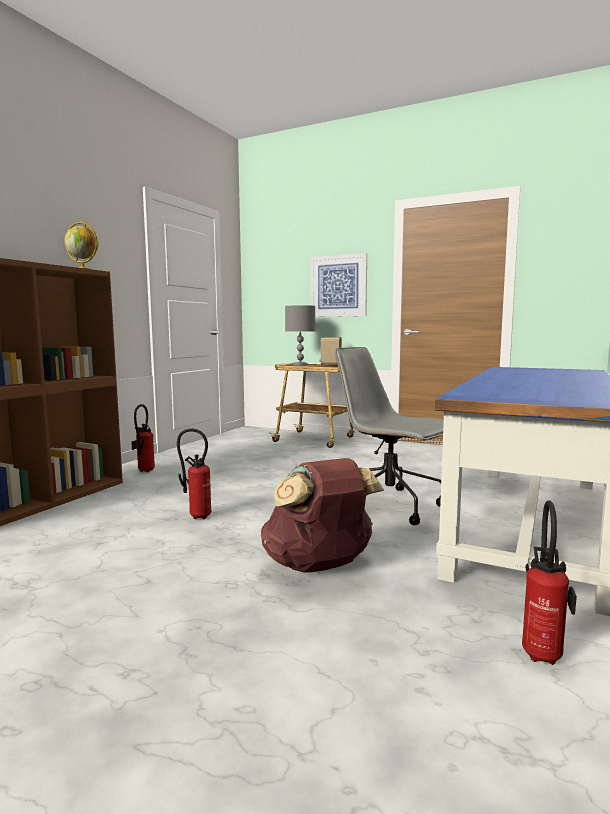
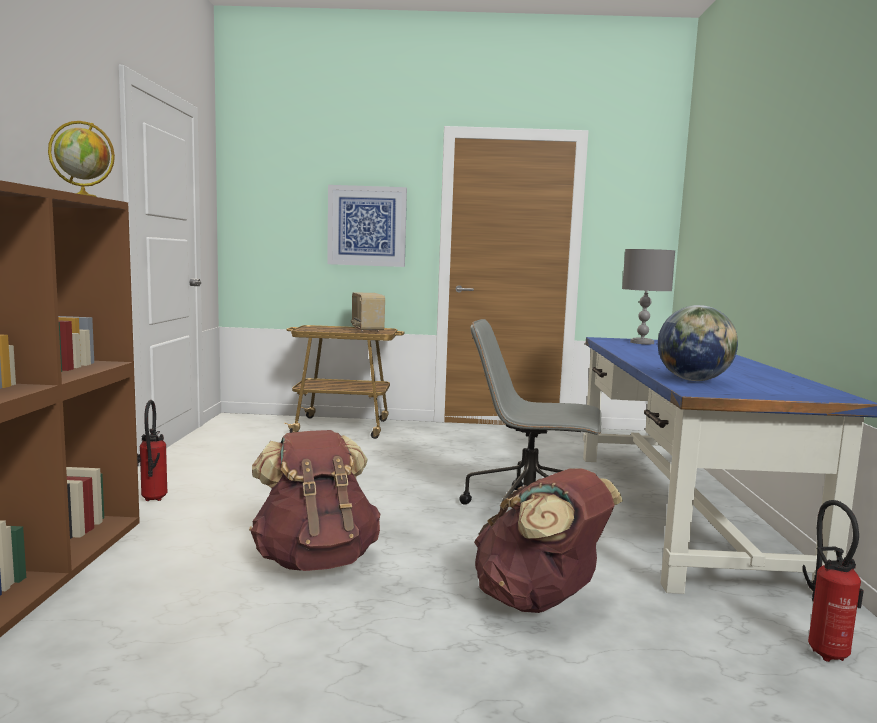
camera: 25 degrees left, 0 degrees up
fire extinguisher [177,429,211,519] -> brown backpack [249,430,380,571]
grey table lamp [285,305,315,366] -> grey table lamp moved to [622,249,675,344]
none -> globe [658,305,738,381]

